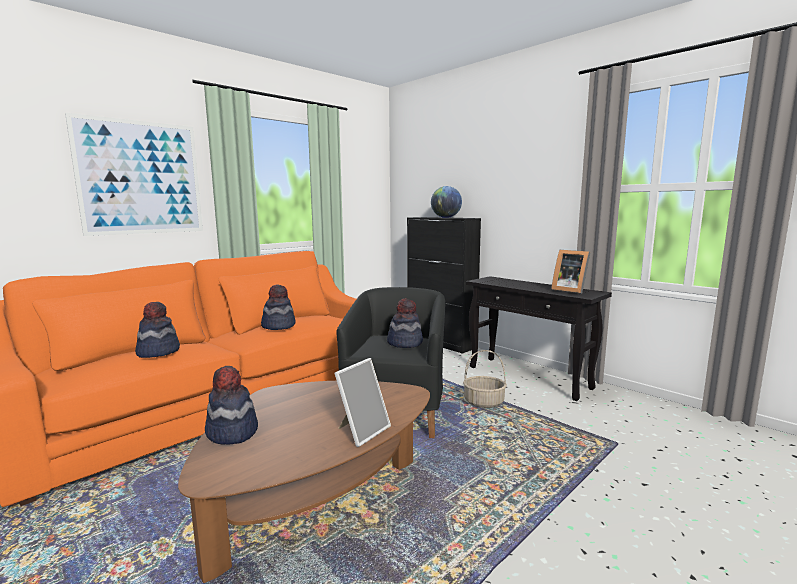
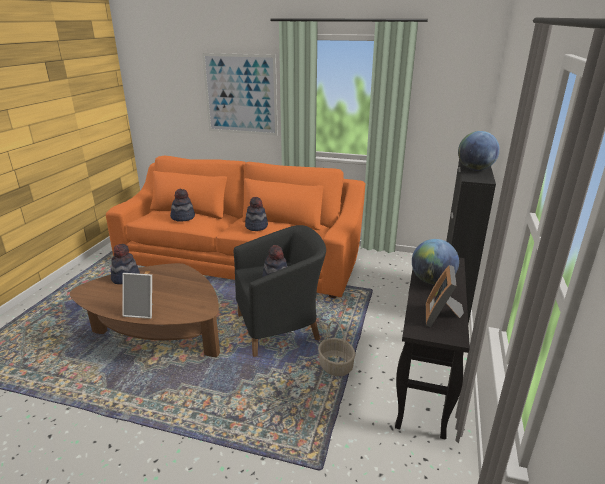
camera: 60 degrees right, 15 degrees up
none -> globe [412,239,459,285]

